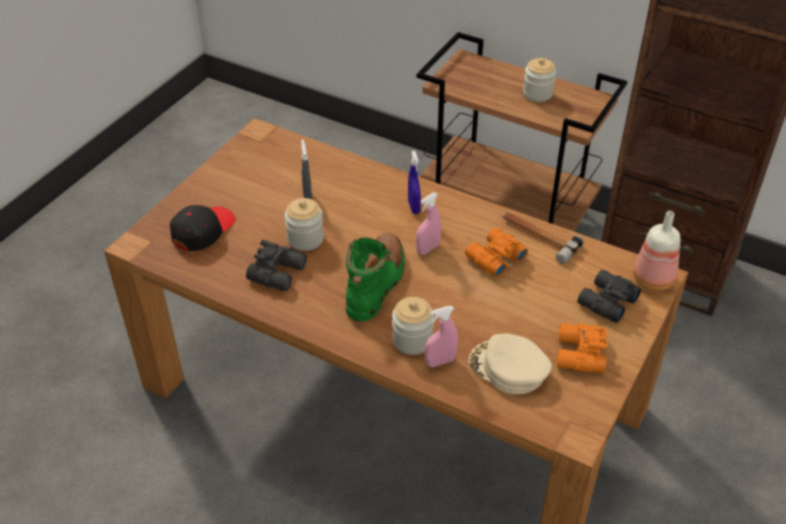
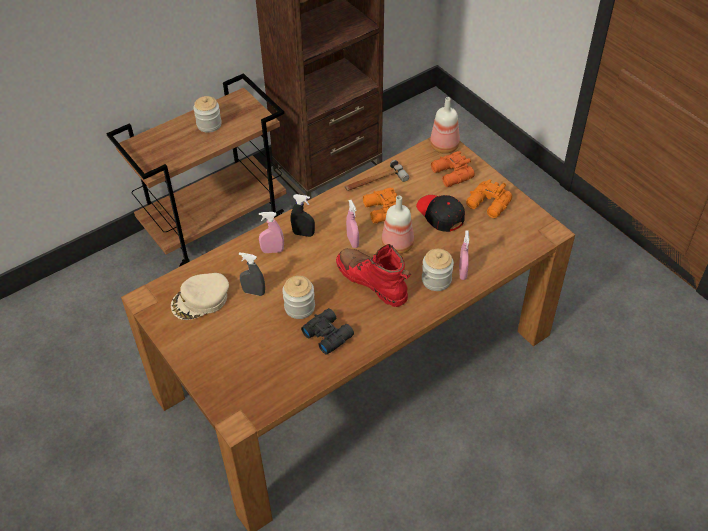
camera: 65 degrees left, 5 degrees up
black cap [170,205,236,251] -> black cap moved to [416,195,465,232]
green boot [346,233,405,321] -> red boot [336,244,411,307]
blue spray bottle [408,151,421,214] -> black spray bottle [291,194,315,237]
beige cap [468,334,552,394] -> beige cap moved to [171,273,229,320]
black binoculars [577,270,641,323] -> orange binoculars [431,151,475,187]
none -> pink spray bottle [259,212,284,253]
none -> bottle [381,196,414,254]

